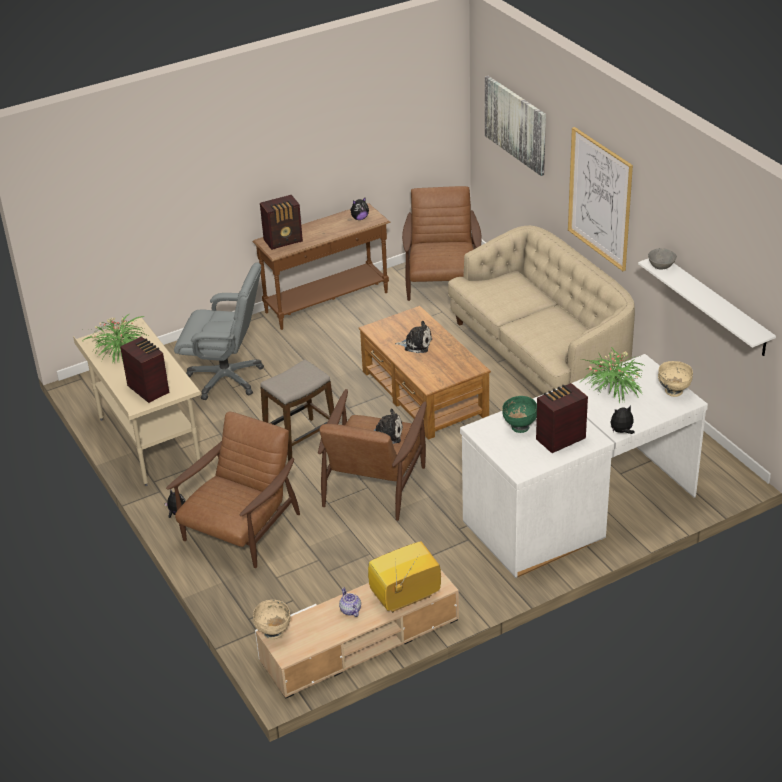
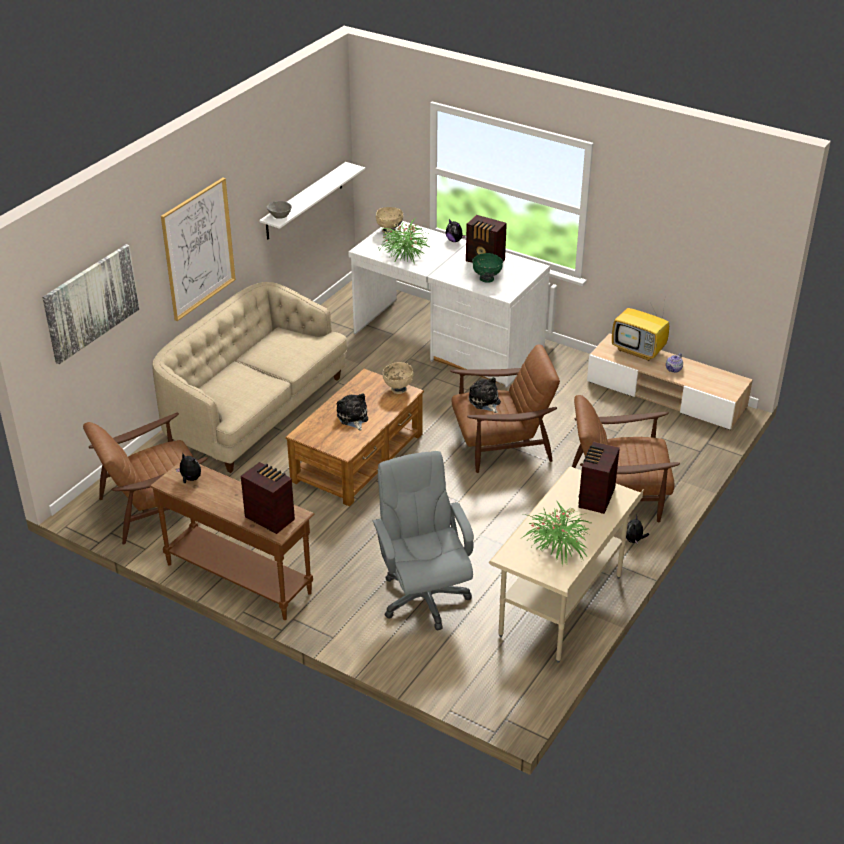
camera: 120 degrees left, 0 degrees up
beige bowl [253,600,291,640] -> beige bowl moved to [383,362,413,394]
stool [261,360,334,462] -> none

